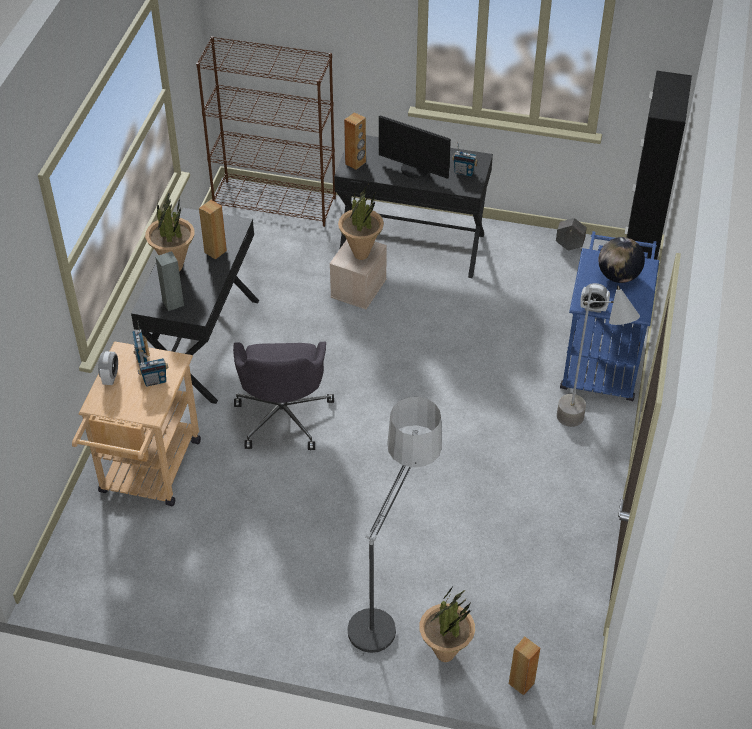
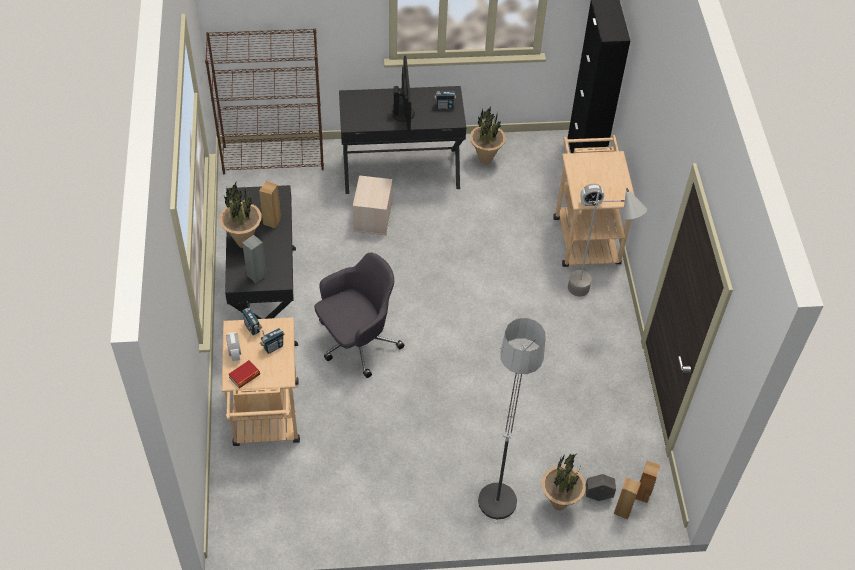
camera: 20 degrees left, 5 degrees up
grey office chair [233,342,334,450] -> grey office chair turned 105 degrees counterclockwise [314,252,404,378]
potted plant [338,185,384,260] -> potted plant moved to [470,107,506,165]
brown speaker [344,112,366,170] -> brown speaker moved to [636,461,660,503]
monitor [379,115,451,178] -> monitor turned 105 degrees counterclockwise [392,56,415,132]
grey planter [556,218,587,250] -> grey planter moved to [586,474,616,501]
blue cart [560,231,659,401] -> beige cart [553,135,634,267]
globe [598,237,645,283] -> none
none -> book [229,360,260,388]

